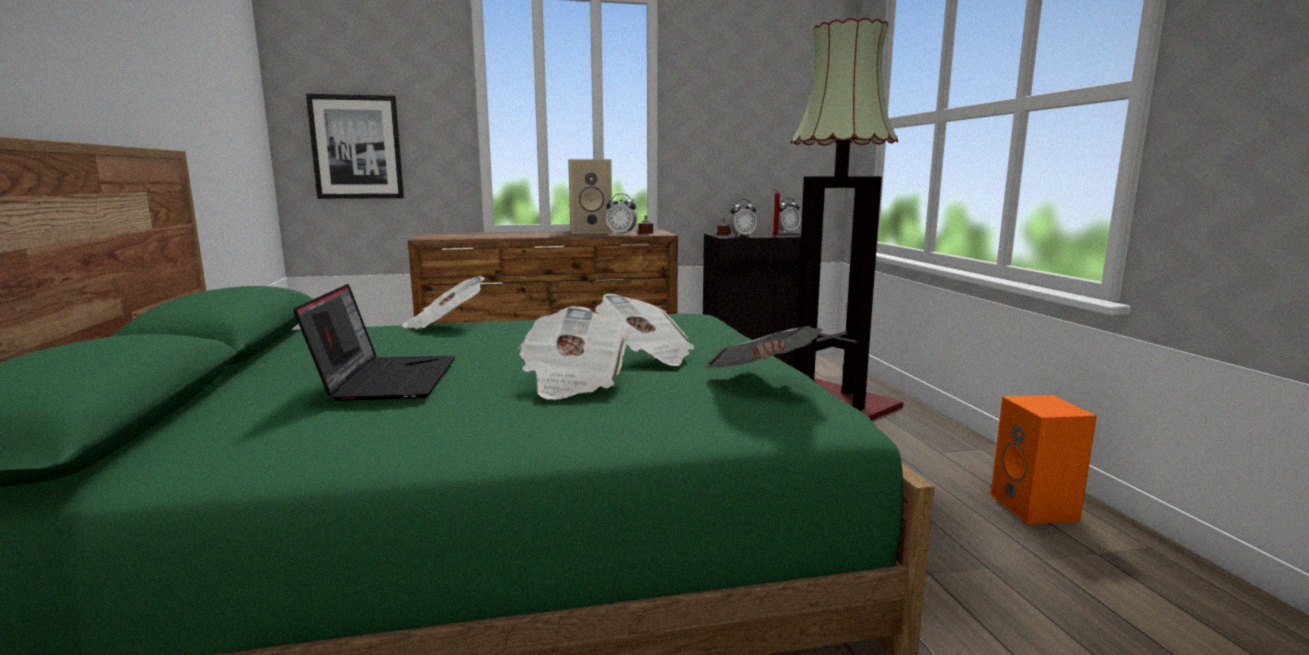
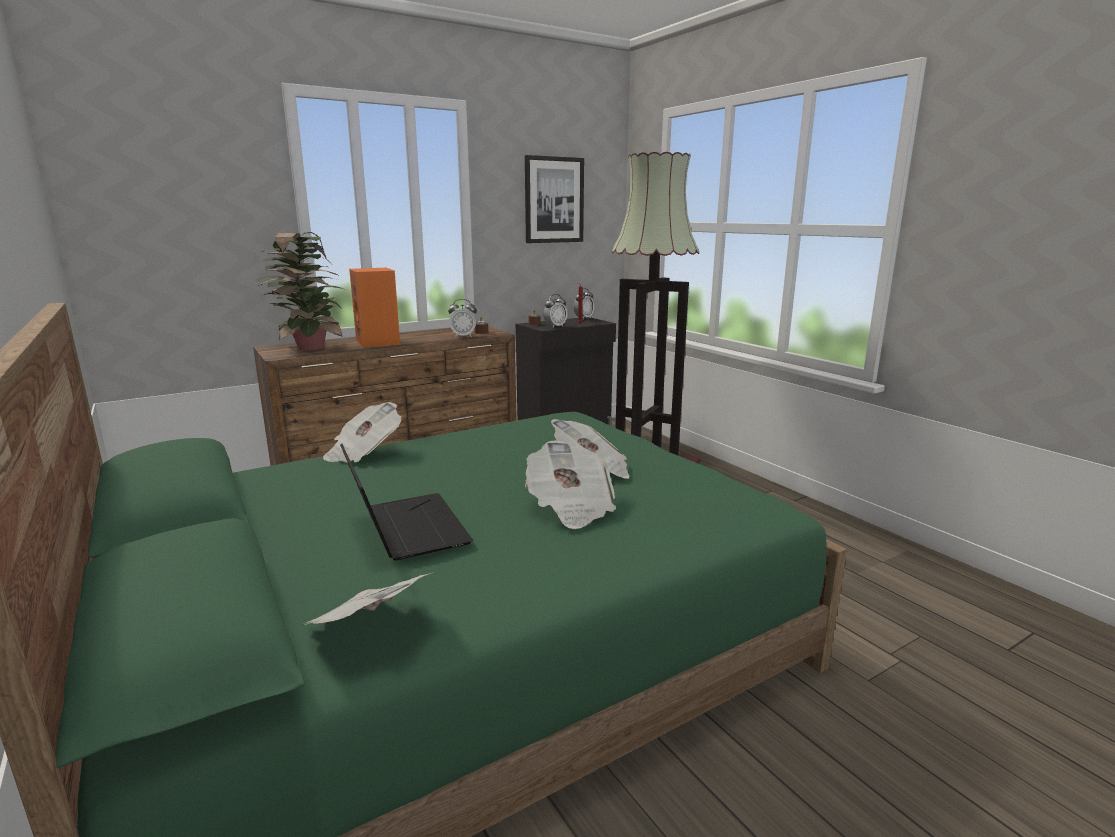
camera: 20 degrees left, 5 degrees up
picture [306,94,404,199] -> picture moved to [525,155,584,243]
beige speaker [568,159,612,234] -> none
newspaper [705,326,823,368] -> newspaper moved to [304,573,431,625]
orange speaker [990,395,1097,524] -> orange speaker moved to [349,268,400,348]
none -> potted plant [255,232,345,350]

